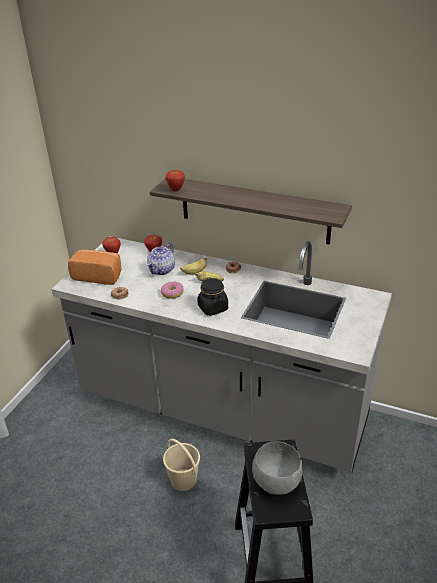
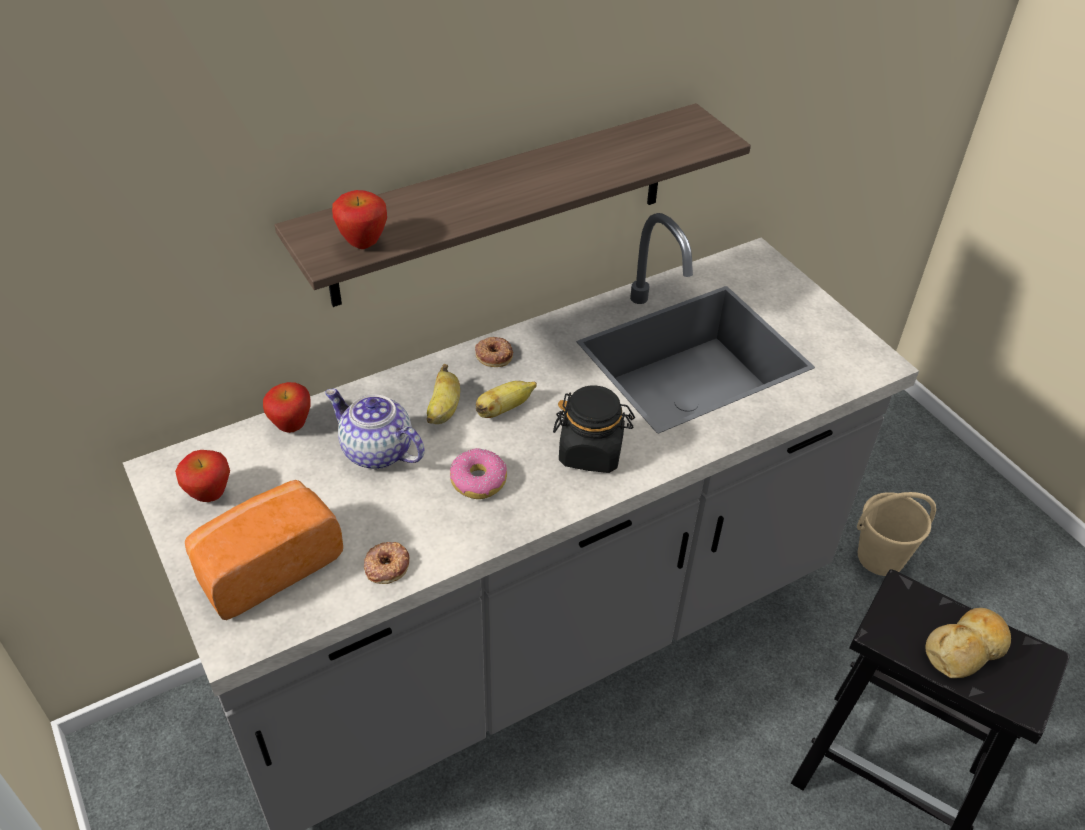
camera: 55 degrees left, 10 degrees up
teapot [147,243,175,275] -> teapot turned 150 degrees clockwise [325,389,425,469]
beige bucket [163,439,200,491] -> beige bucket moved to [857,492,936,576]
grey bowl [252,441,303,495] -> bread [926,608,1011,678]

